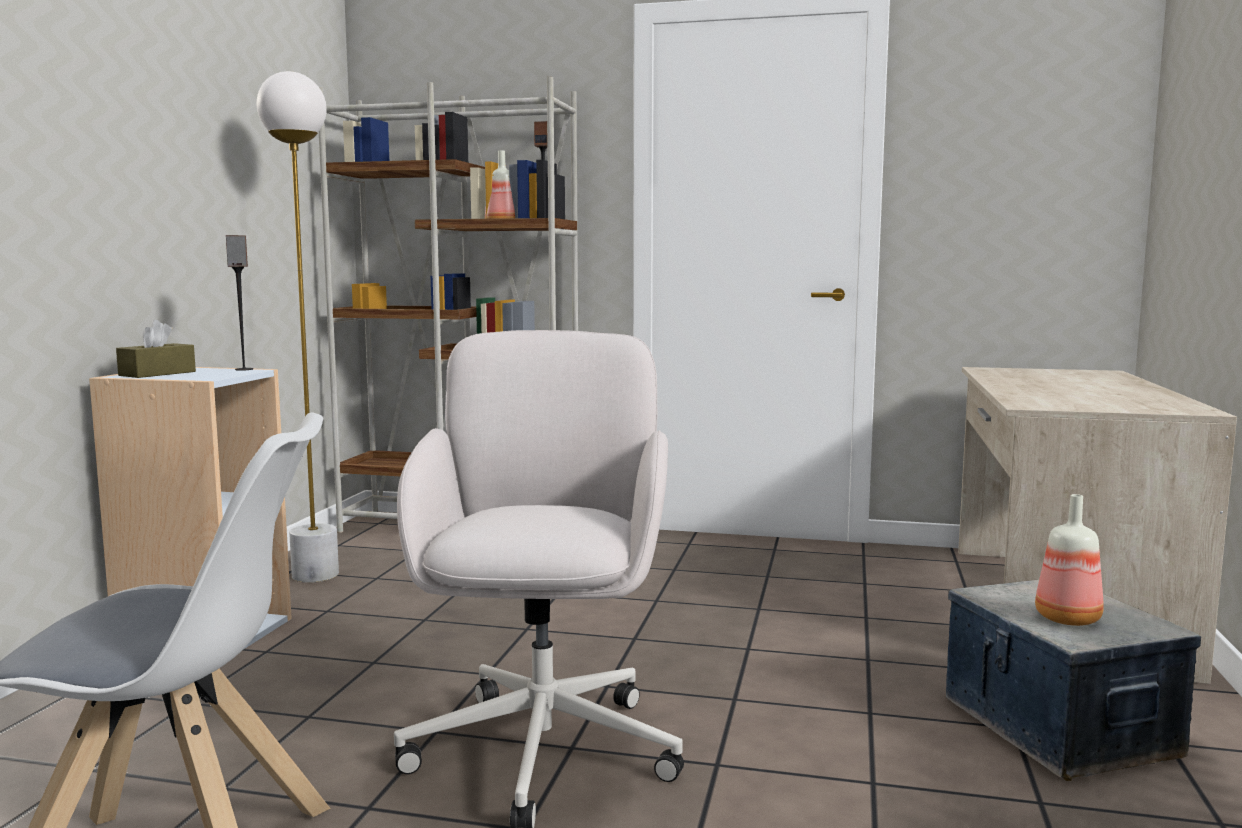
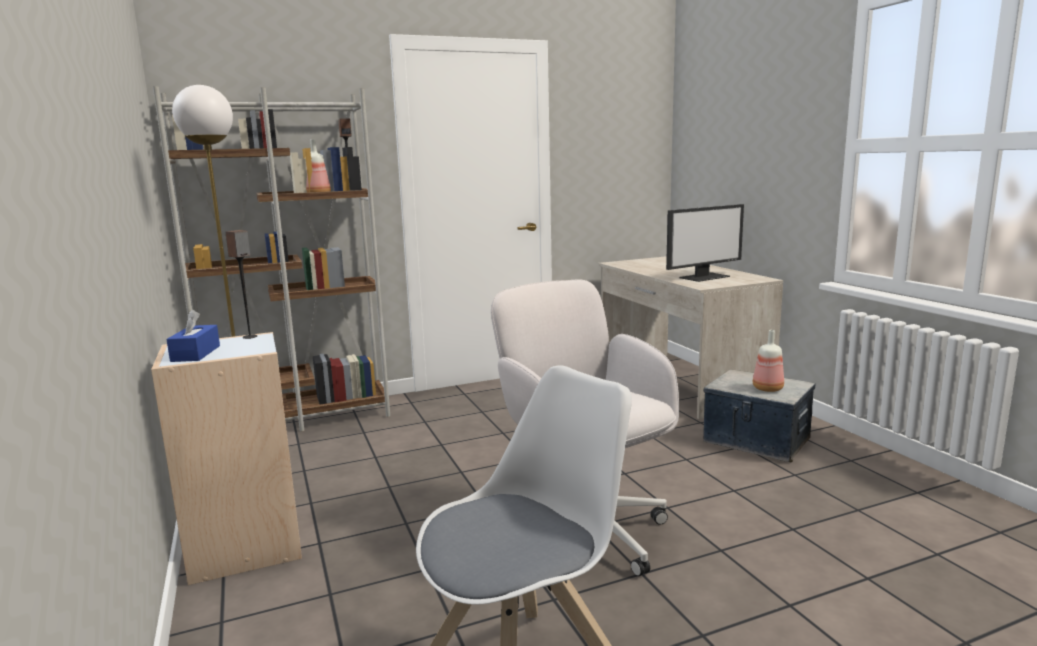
camera: 35 degrees left, 5 degrees up
brown tissue box [116,320,196,378] -> blue tissue box [166,309,220,362]
none -> monitor [666,204,744,282]

